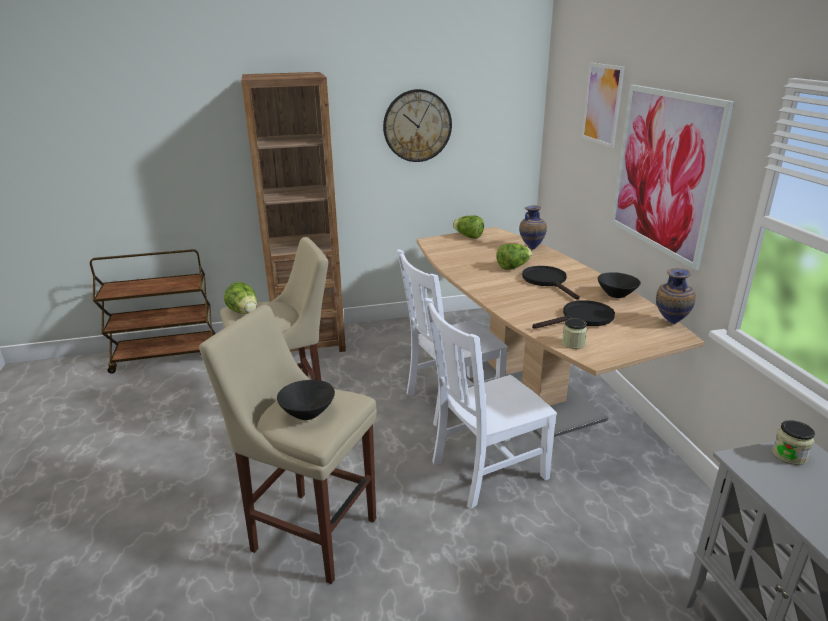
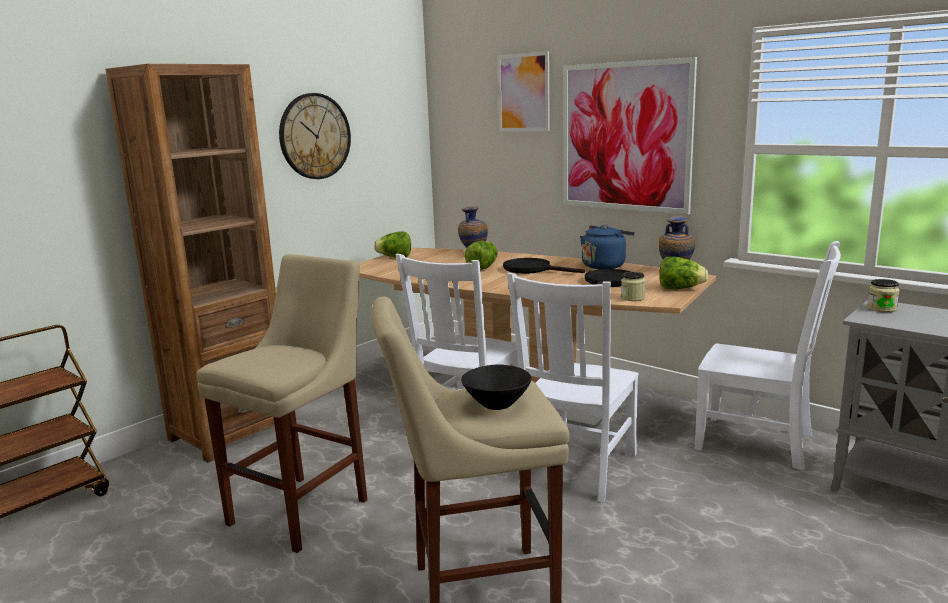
camera: 35 degrees left, 10 degrees down
lettuce [224,282,257,314] -> lettuce moved to [659,257,709,290]
black bowl [598,272,641,298] -> blue kettle [580,225,635,269]
none -> white chair [695,241,841,470]

